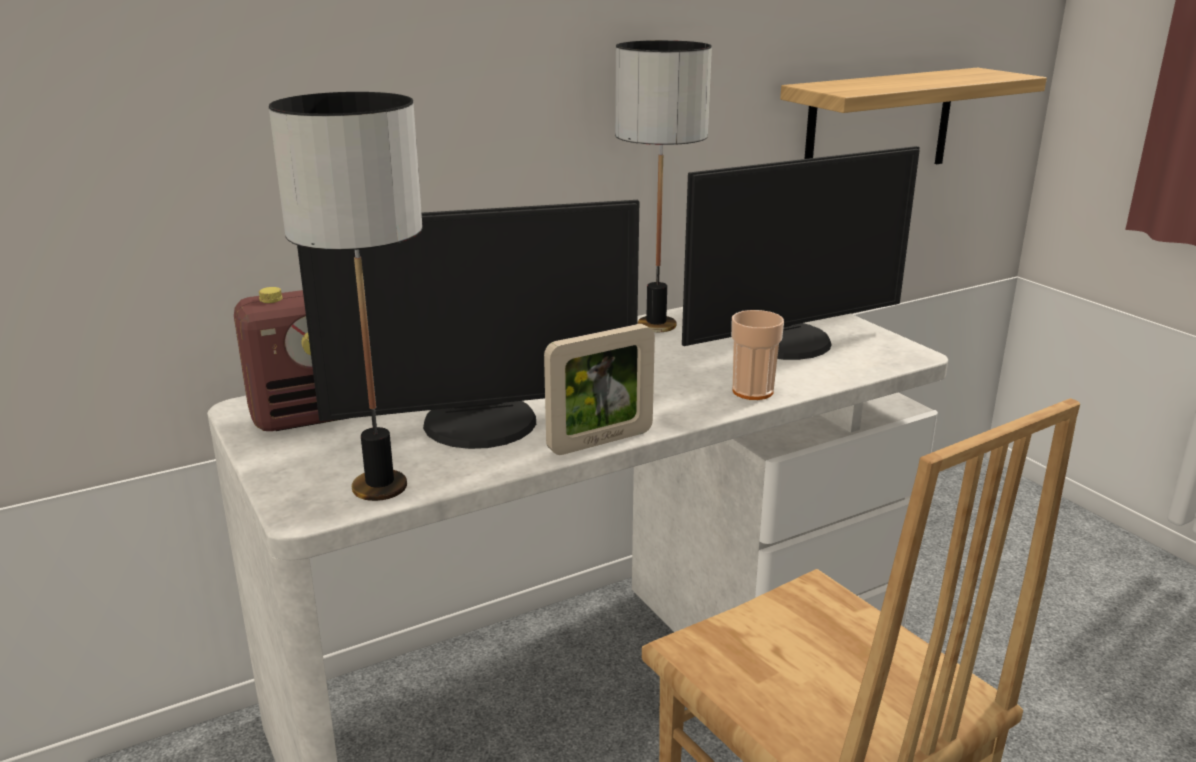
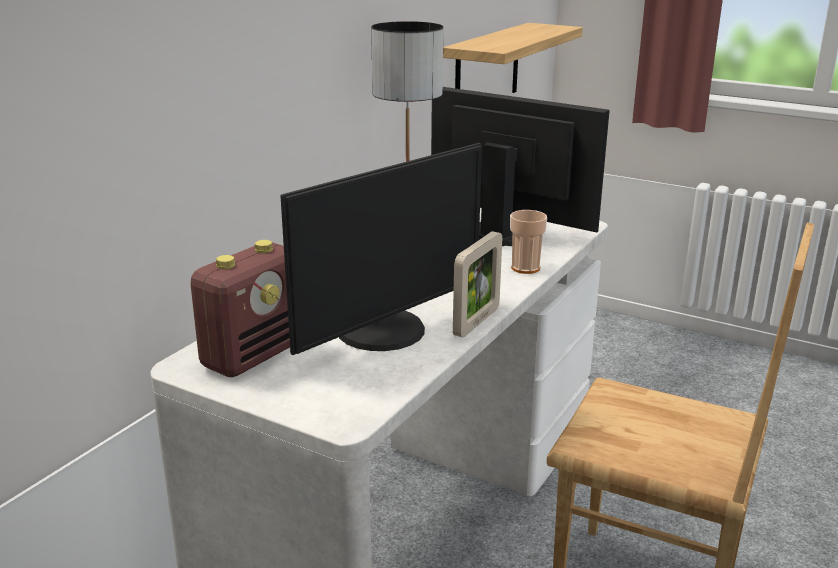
camera: 30 degrees left, 0 degrees up
table lamp [269,92,423,501] -> none
monitor [682,146,920,360] -> monitor turned 90 degrees counterclockwise [431,87,610,246]

